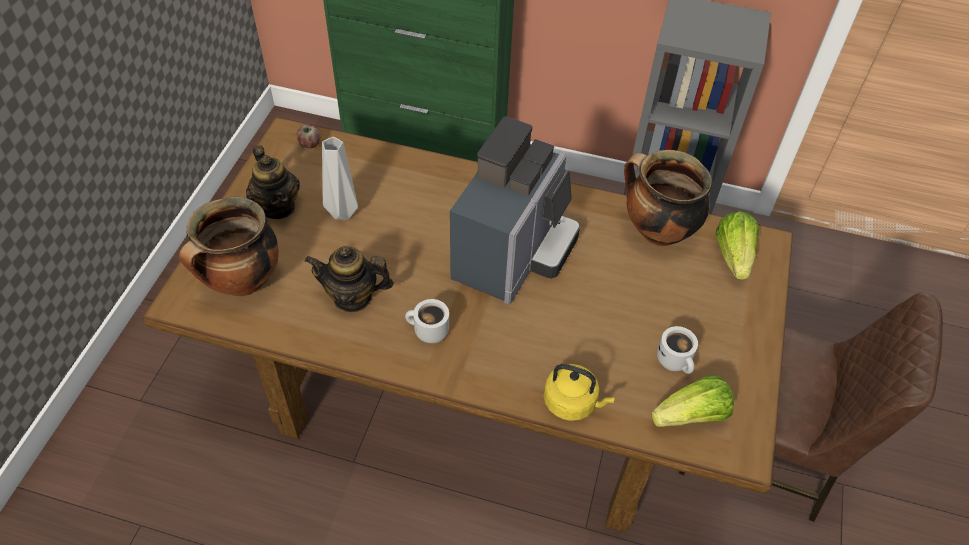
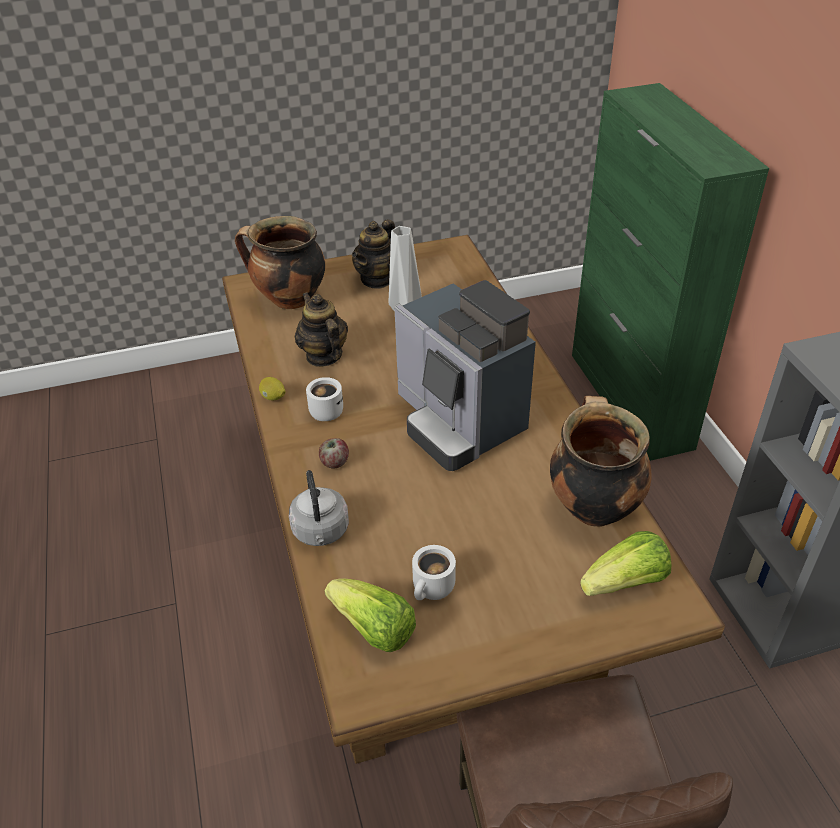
camera: 60 degrees right, 10 degrees down
apple [297,124,321,148] -> apple moved to [319,438,349,468]
coffee machine [450,117,580,305] -> coffee machine turned 60 degrees clockwise [395,280,536,471]
yellow kettle [544,364,615,421] -> grey kettle [289,470,349,546]
none -> lemon [259,377,286,401]

